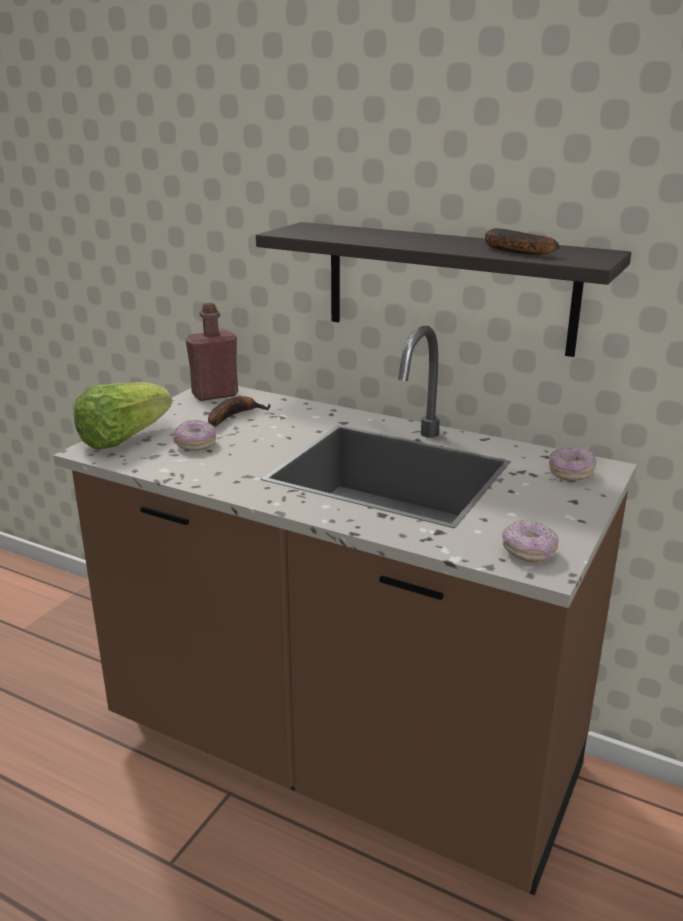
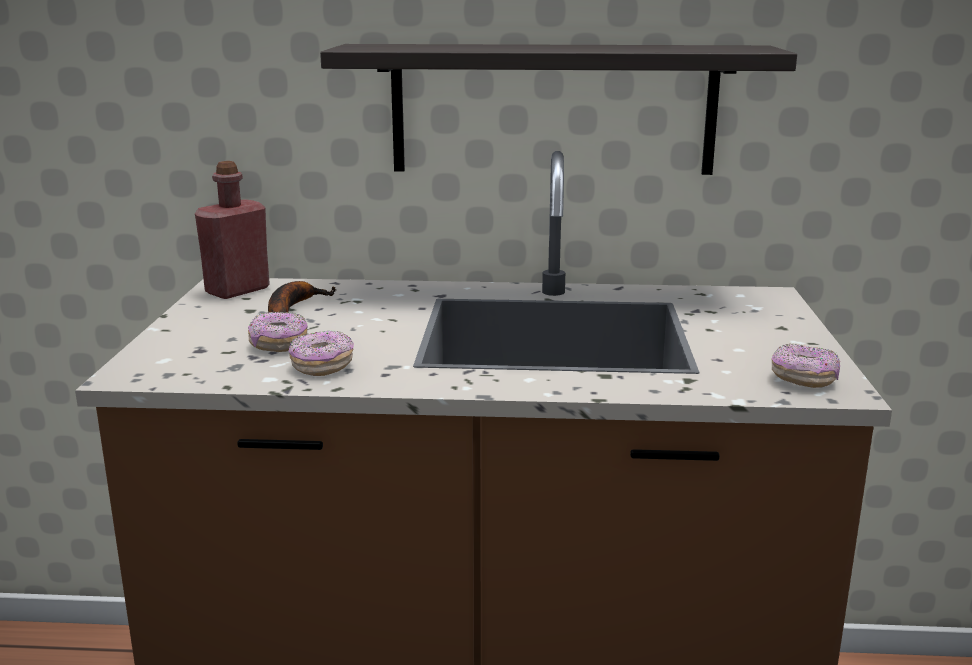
camera: 25 degrees left, 5 degrees down
lettuce [74,382,172,450] -> none
banana [485,228,559,255] -> none
donut [549,448,597,481] -> donut moved to [289,330,354,376]

